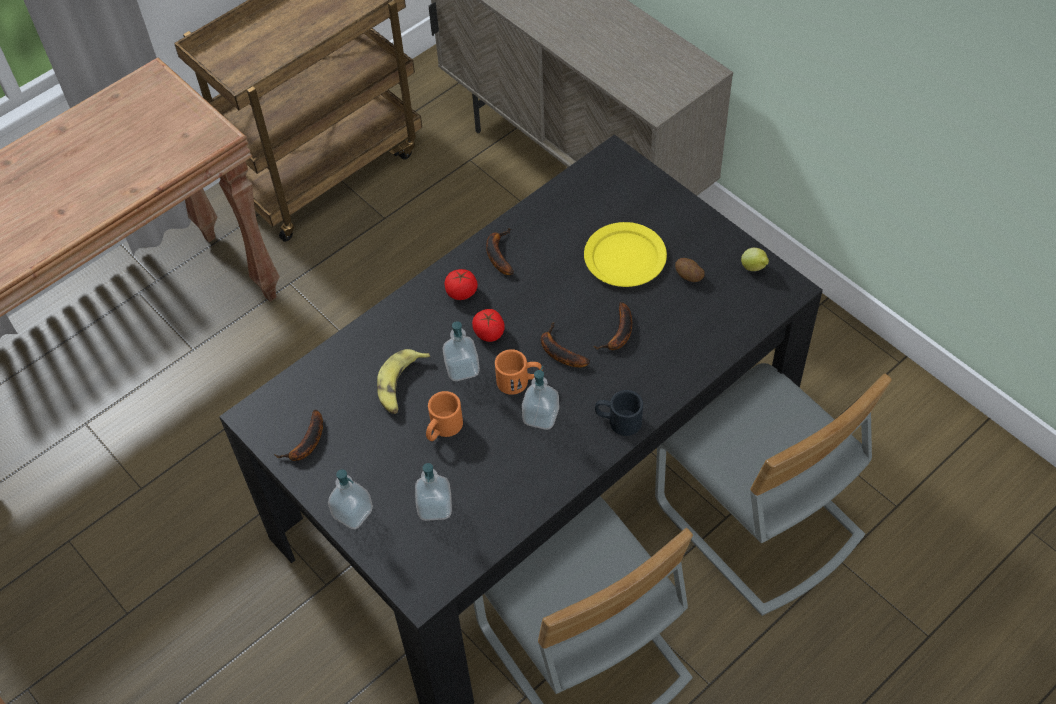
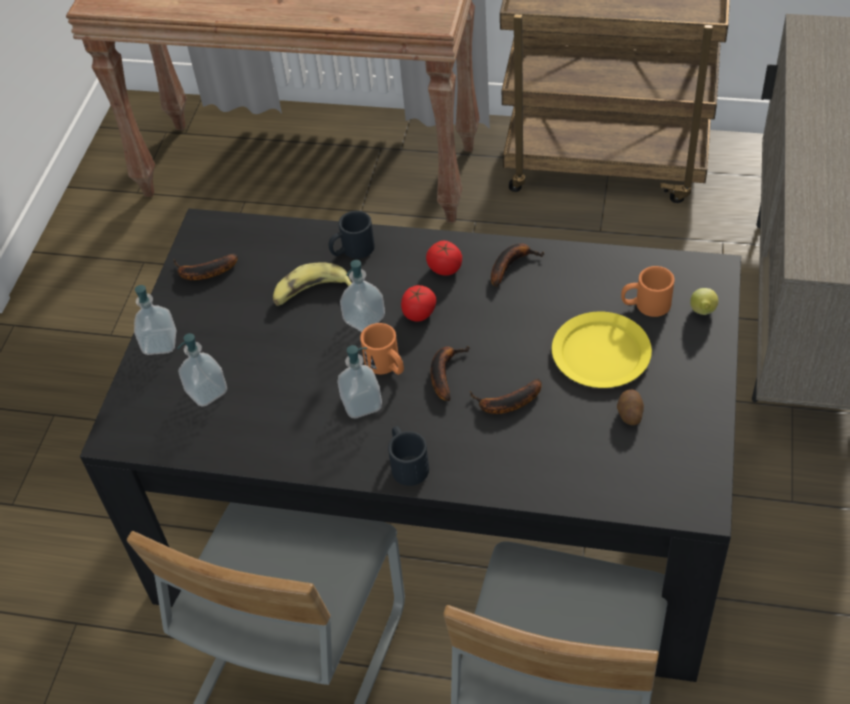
camera: 55 degrees right, 5 degrees down
orange mug [426,391,463,441] -> orange mug moved to [621,266,675,317]
lemon [741,248,769,271] -> lemon moved to [690,288,718,315]
none -> black mug [329,211,375,259]

